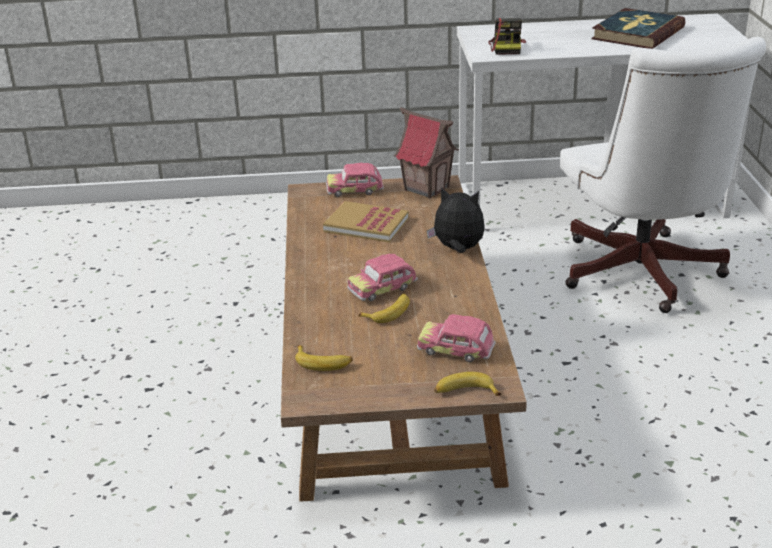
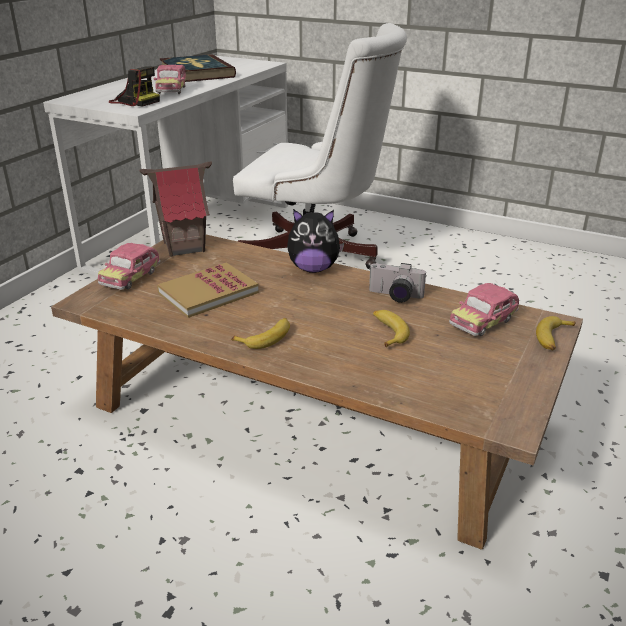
camera: 60 degrees left, 0 degrees up
banana [295,345,353,371] -> banana moved to [231,318,290,349]
toy car [347,254,418,301] -> toy car moved to [153,65,186,94]
plush toy [427,187,485,253] -> plush toy turned 135 degrees counterclockwise [287,209,344,273]
none -> camera [369,263,427,303]

